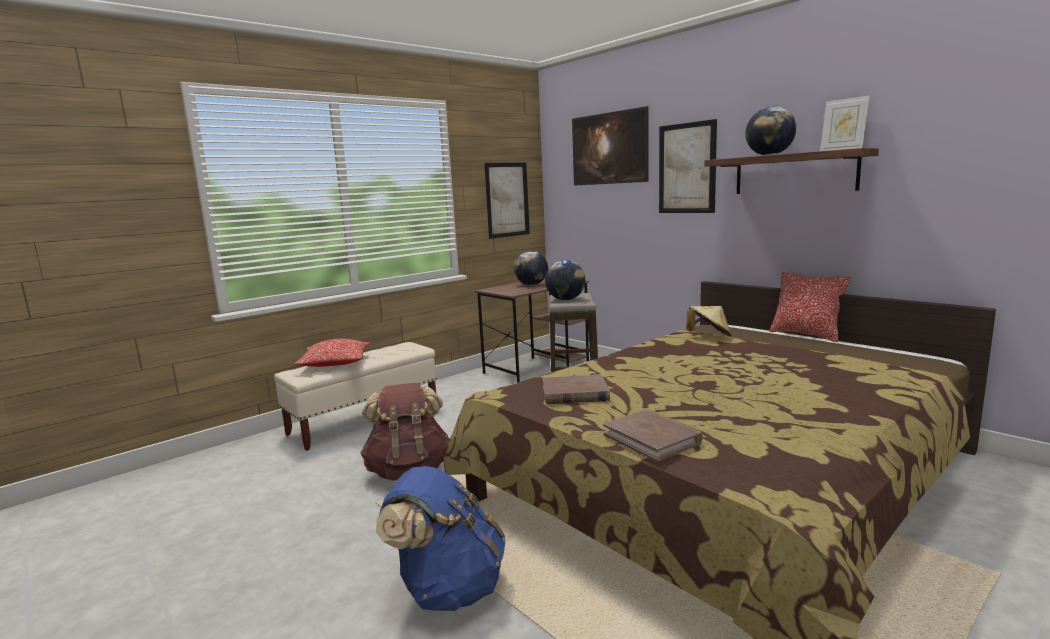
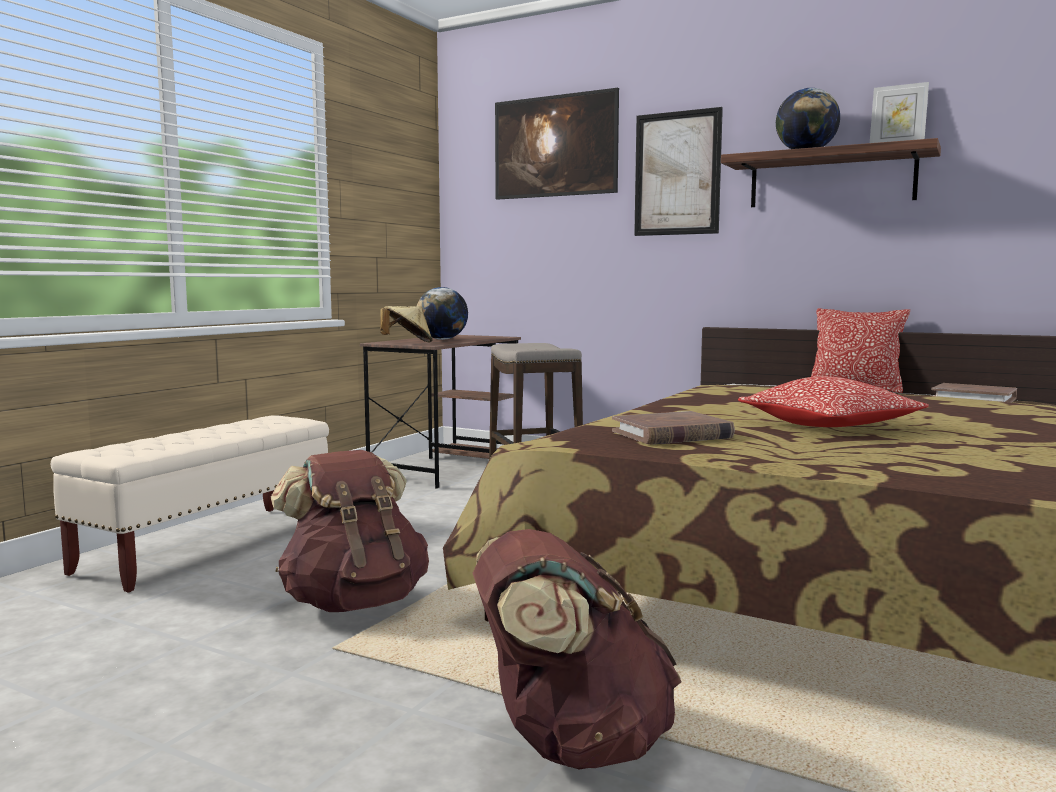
camera: 20 degrees left, 5 degrees down
pillow [294,339,370,367] -> pillow moved to [738,376,929,427]
blue backpack [376,466,506,611] -> brown backpack [473,529,682,770]
picture [484,162,530,239] -> none
globe [545,260,585,300] -> none
brown book [603,409,703,462] -> brown book moved to [931,383,1017,402]
beige hat [687,306,732,336] -> beige hat moved to [380,306,432,342]

